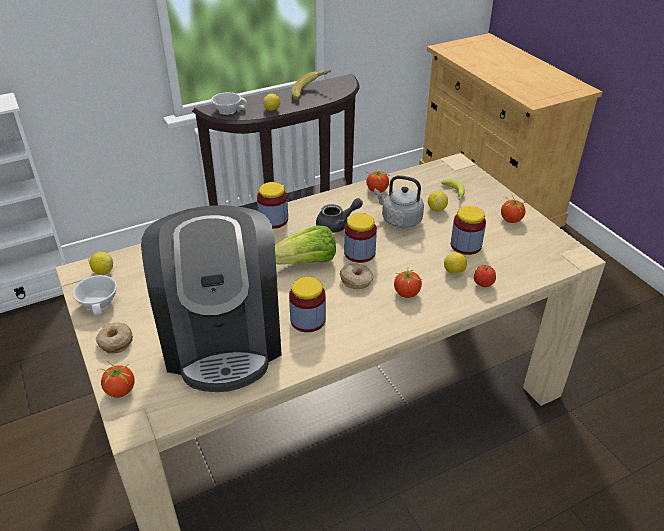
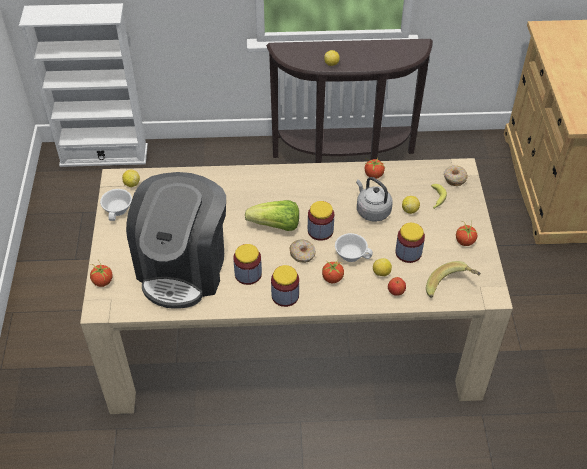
camera: 25 degrees right, 10 degrees up
donut [96,322,133,354] -> donut moved to [444,165,468,186]
white cup [211,92,247,115] -> white cup moved to [335,233,373,262]
jar [257,182,288,229] -> jar moved to [271,265,299,307]
banana [291,70,331,100] -> banana moved to [426,261,481,298]
grey teapot [316,198,363,233] -> none

